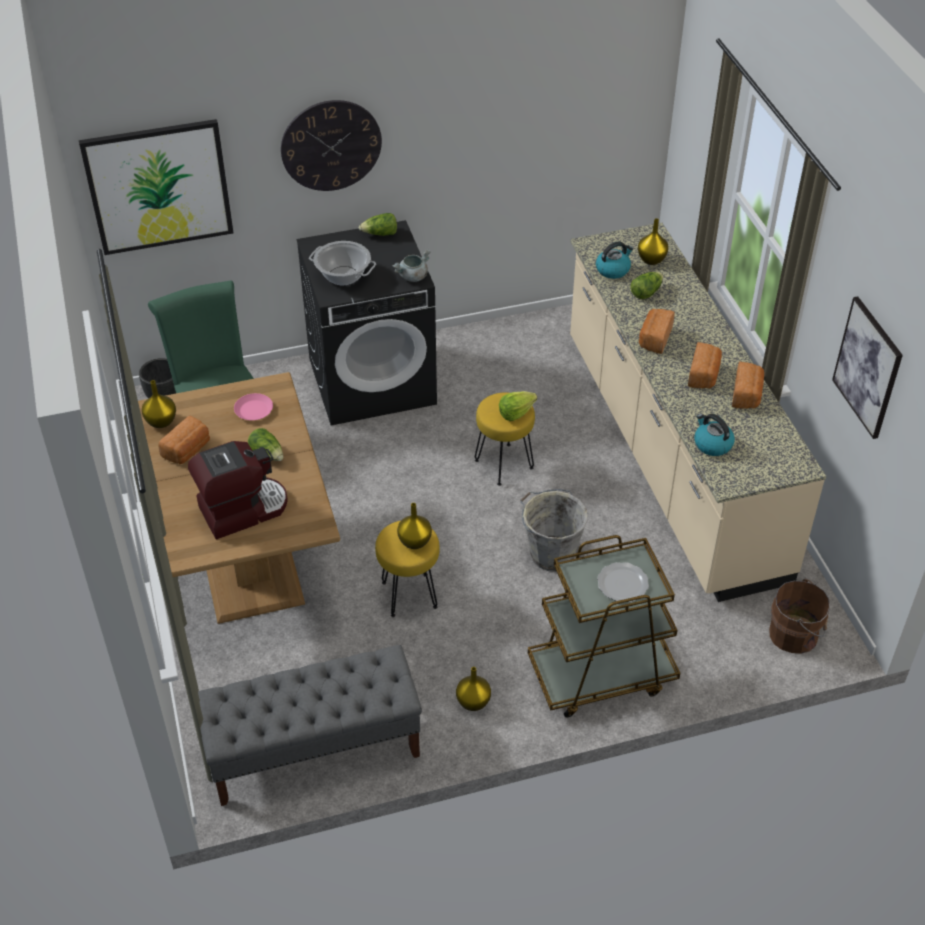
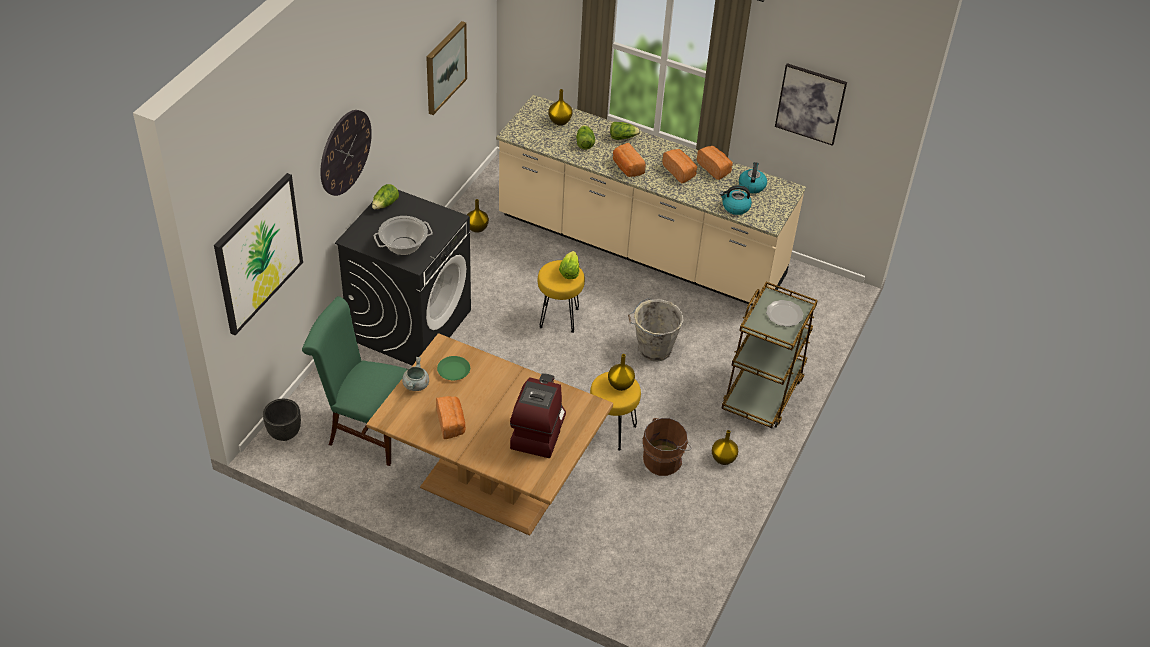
camera: 50 degrees left, 0 degrees up
yellow vase [142,380,176,428] -> yellow vase moved to [467,199,489,233]
grey bench [198,645,422,806] -> none
pink plate [234,393,273,420] -> green plate [437,356,470,380]
lettuce [248,428,283,461] -> lettuce moved to [610,122,641,140]
grey cooking pot [392,249,430,282] -> grey cooking pot moved to [402,357,429,391]
kettle [596,241,633,279] -> kettle moved to [739,162,767,193]
brown bucket [769,579,830,653] -> brown bucket moved to [643,418,691,476]
none -> picture [426,21,467,115]

